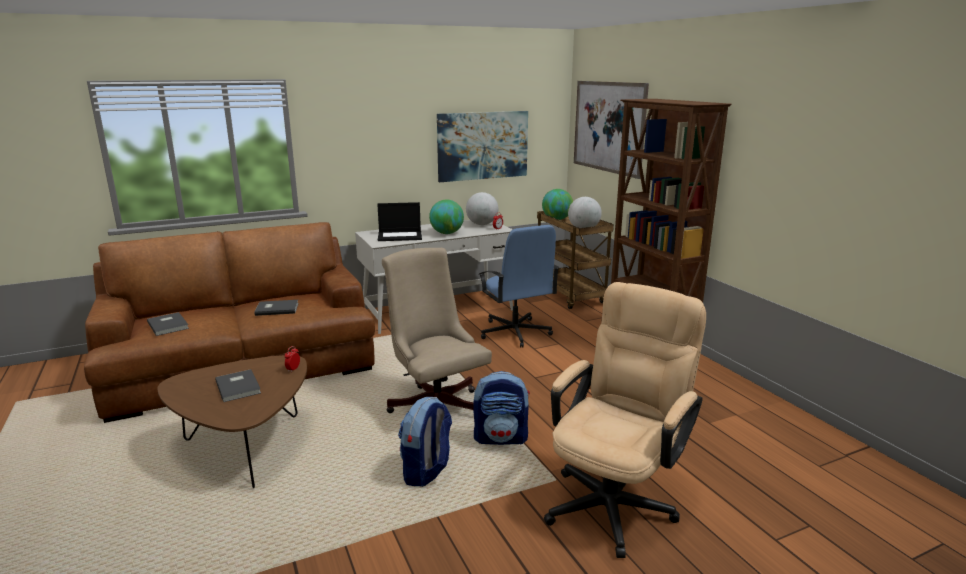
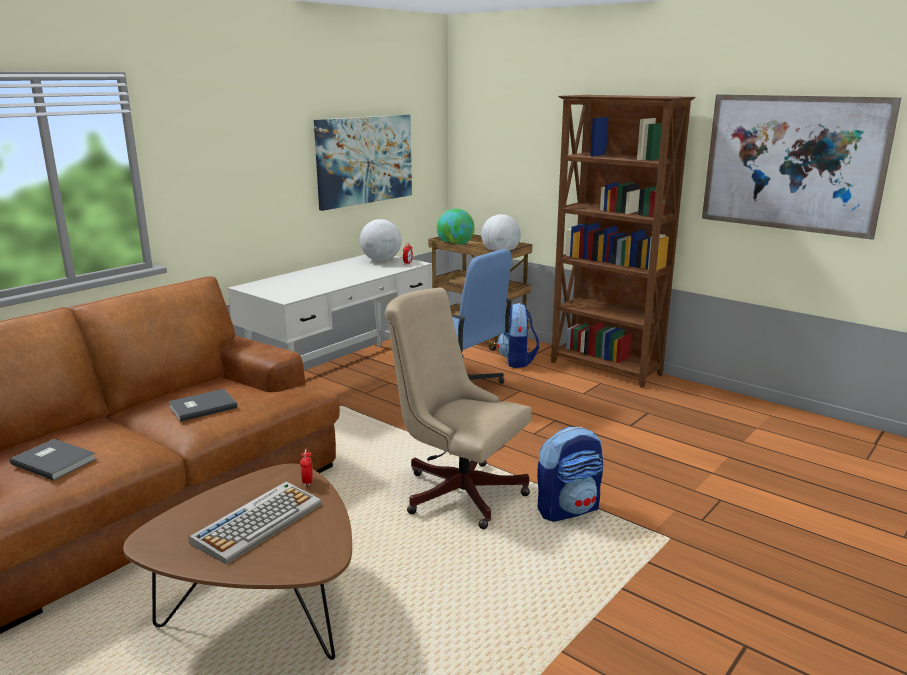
camera: 25 degrees left, 0 degrees up
grey book [215,369,261,402] -> keyboard [189,482,322,564]
laptop [377,202,422,241] -> none
backpack [398,397,452,487] -> backpack moved to [497,303,539,368]
globe [429,200,464,234] -> none
beige office chair [544,282,706,558] -> none
picture [574,81,649,179] -> picture moved to [702,94,901,240]

